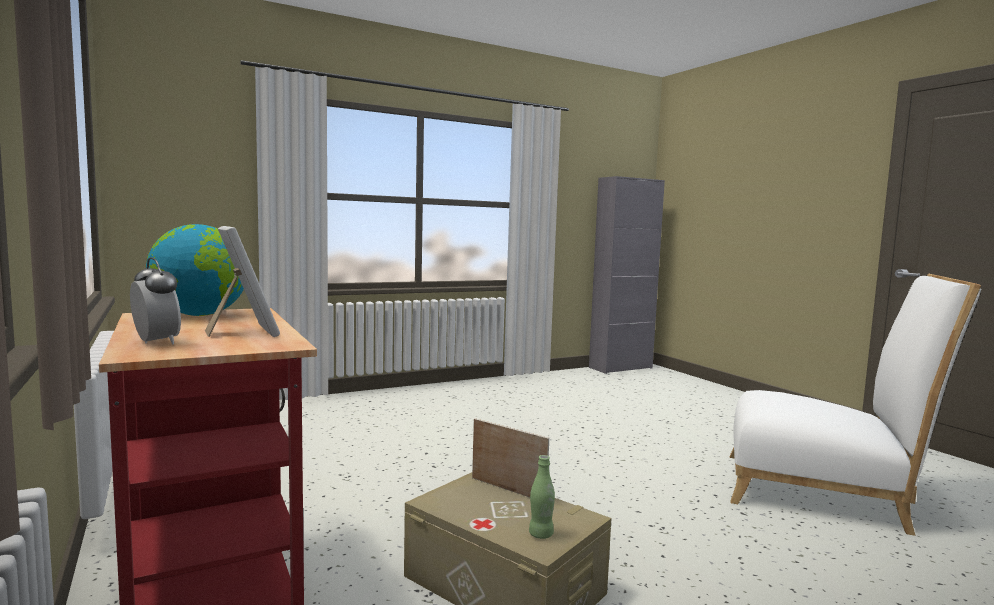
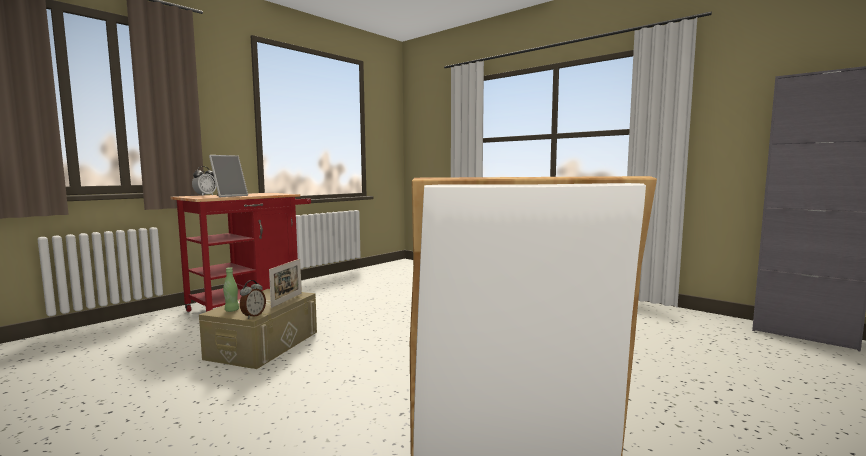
camera: 70 degrees right, 0 degrees up
globe [146,224,244,316] -> none
none -> alarm clock [240,280,266,319]

